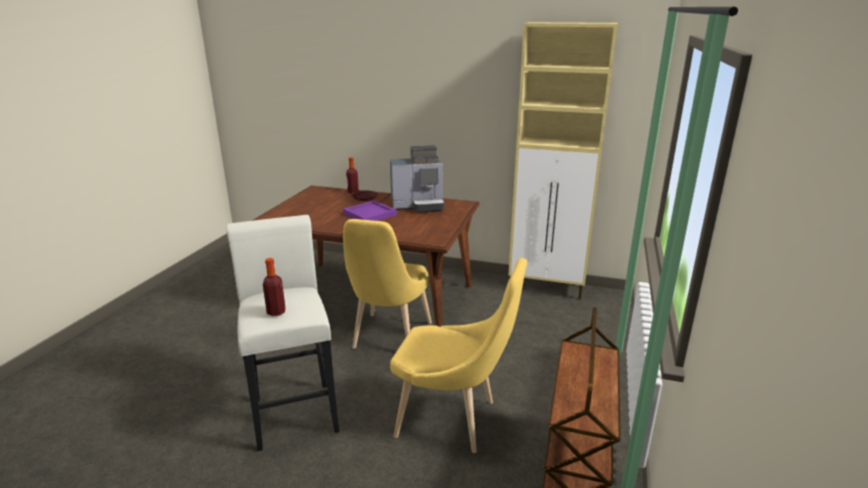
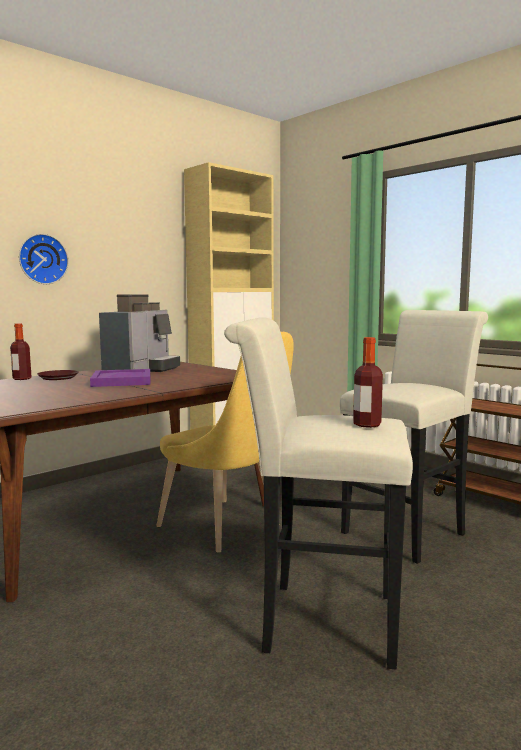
camera: 60 degrees left, 15 degrees down
yellow chair [390,258,527,453] -> white stool [340,310,488,564]
none -> wall clock [19,234,68,284]

